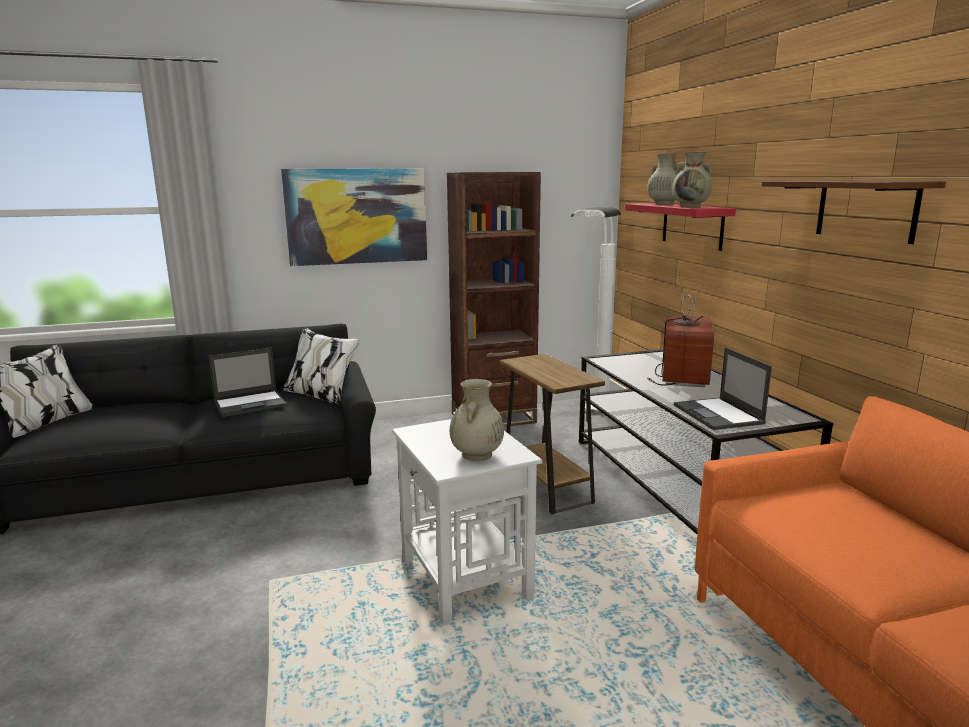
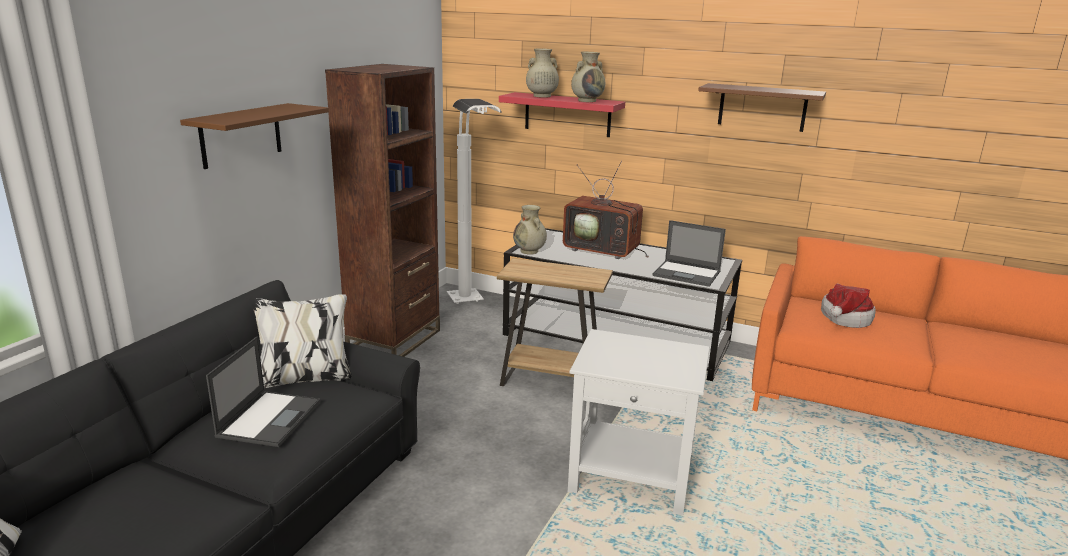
camera: 50 degrees left, 5 degrees up
picture [281,168,427,266] -> brown shelf [180,103,329,169]
beige vase [450,379,504,461] -> beige vase moved to [513,205,547,254]
television [647,271,714,387] -> television turned 150 degrees clockwise [563,160,649,259]
none -> hat [821,283,876,328]

